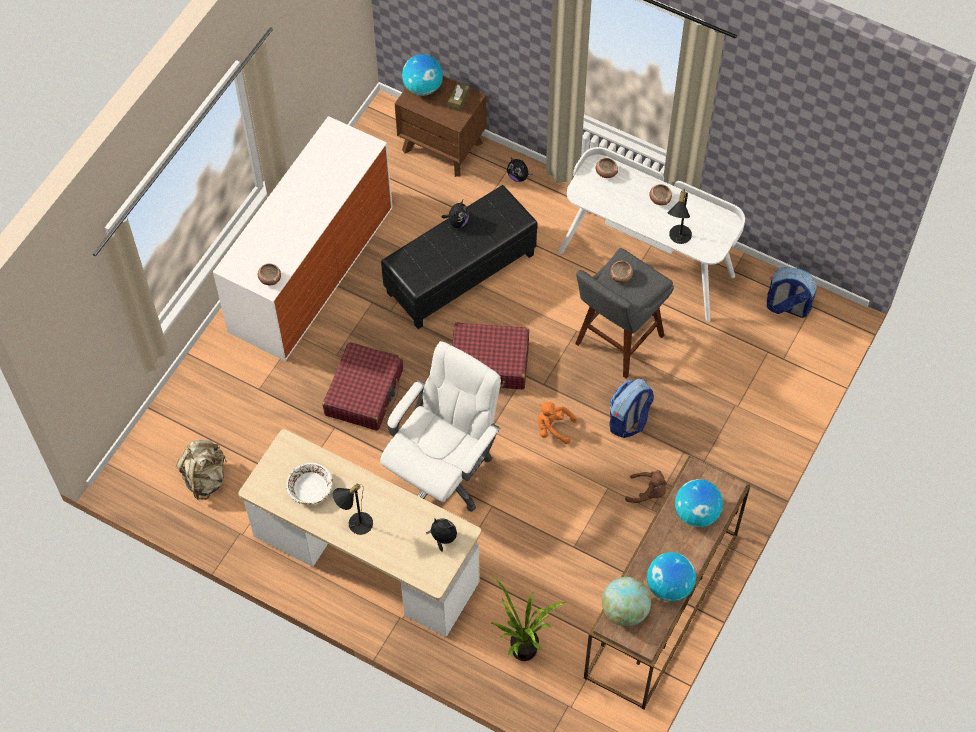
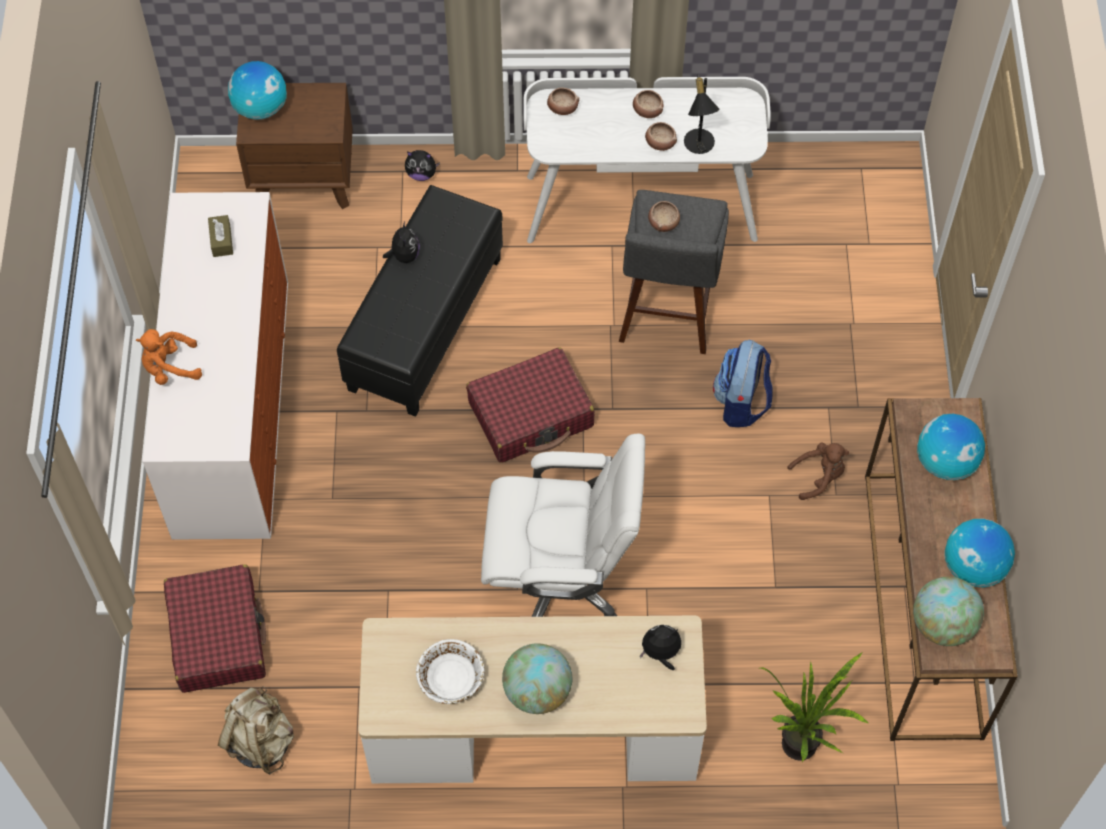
camera: 30 degrees left, 0 degrees up
bowl [258,263,281,285] -> bowl moved to [645,122,677,151]
red suitcase [323,342,403,431] -> red suitcase moved to [164,564,266,693]
black table lamp [333,484,373,535] -> globe [502,643,572,714]
white office chair [380,341,501,512] -> white office chair turned 90 degrees clockwise [481,434,645,617]
brown tissue box [448,83,469,112] -> brown tissue box moved to [208,215,233,257]
orange plush toy [537,401,577,444] -> orange plush toy moved to [136,329,202,385]
backpack [767,267,817,318] -> none

